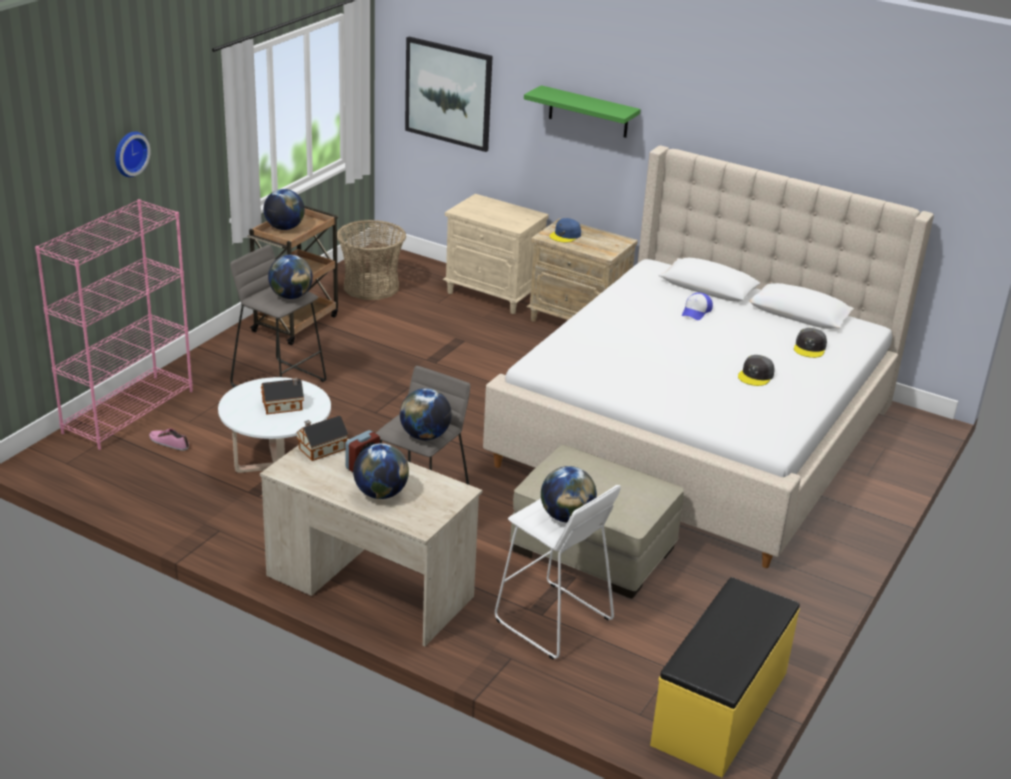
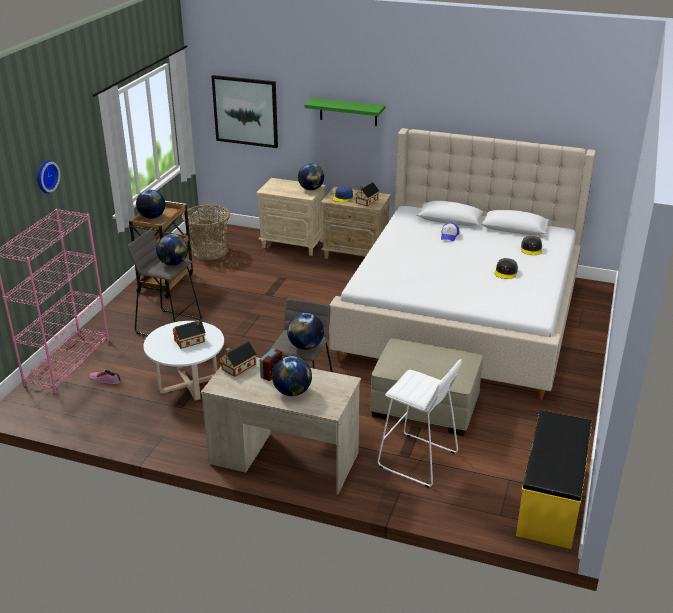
camera: 10 degrees left, 0 degrees up
globe [541,466,597,522] -> globe moved to [298,164,324,190]
none -> toy house [355,182,379,206]

